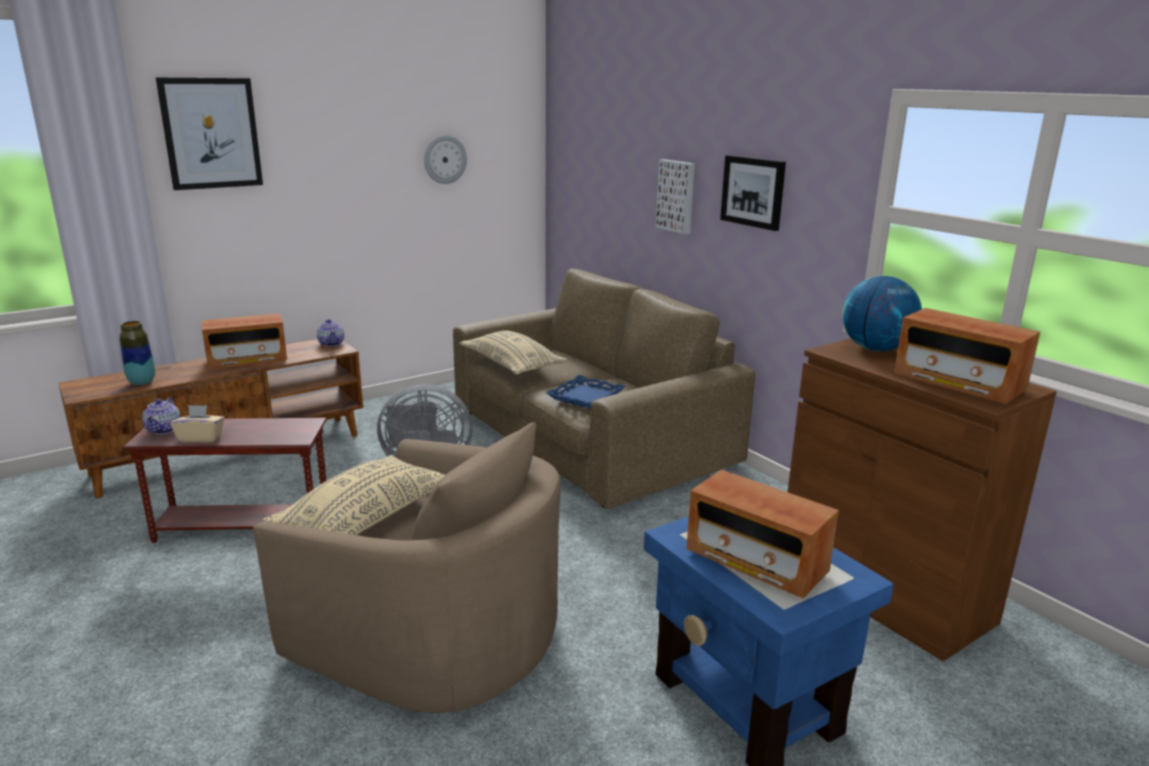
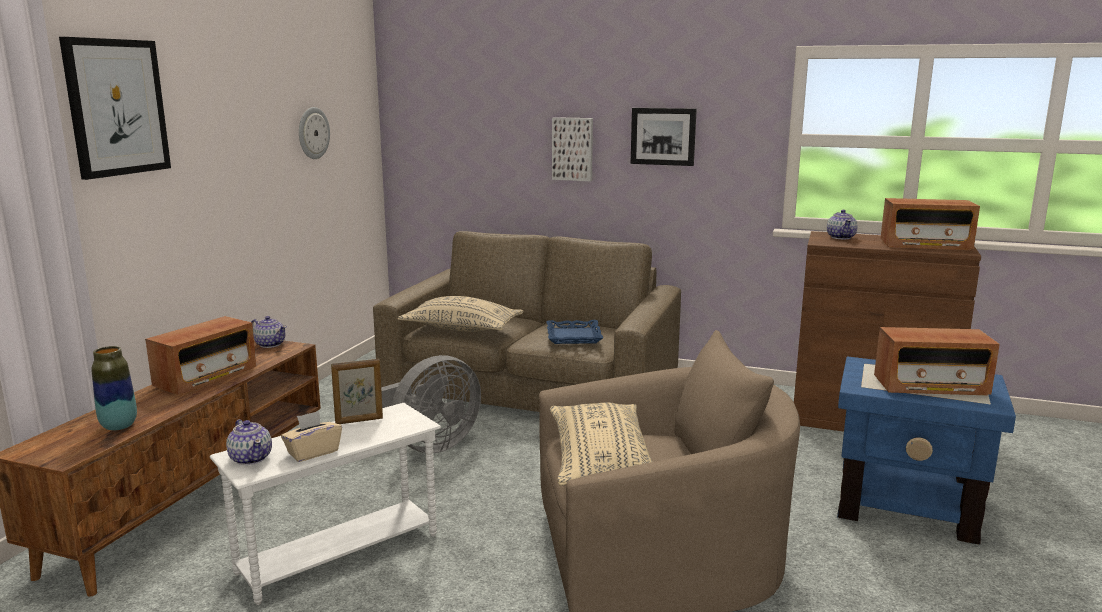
camera: 35 degrees left, 5 degrees down
brown side table [123,418,327,543] -> white side table [210,403,441,605]
globe [842,276,922,351] -> teapot [827,210,857,239]
none -> picture frame [331,359,383,424]

